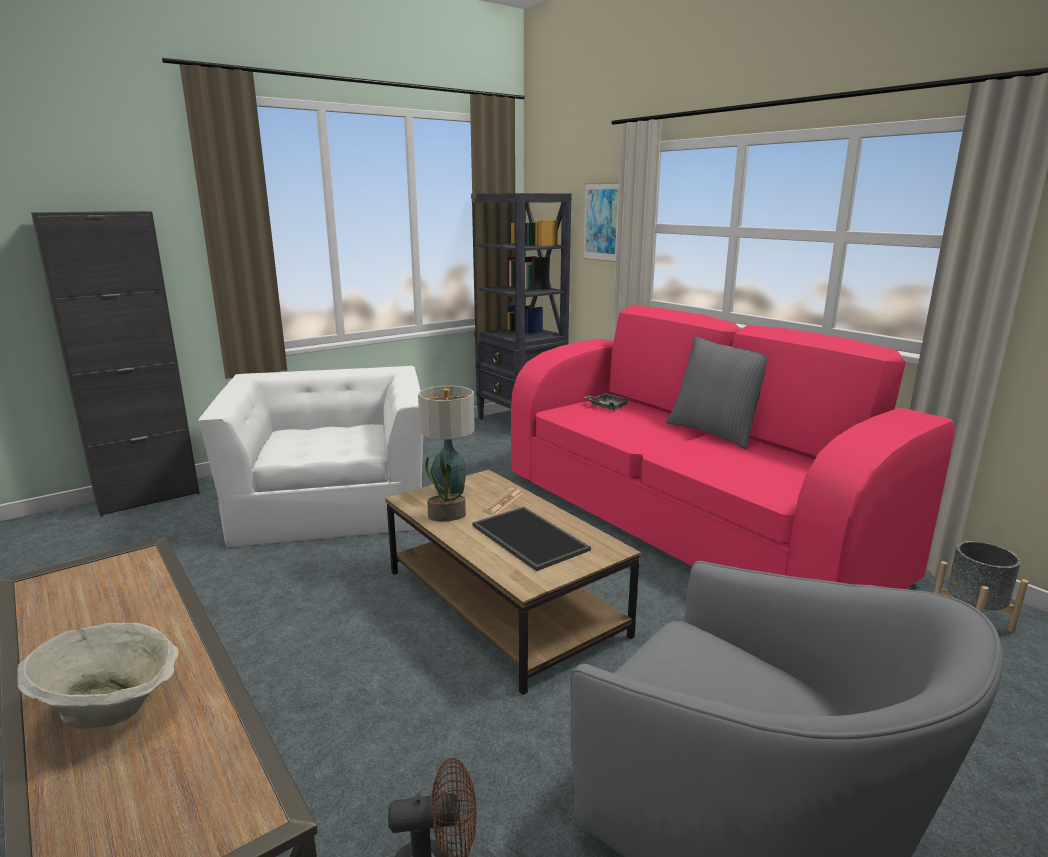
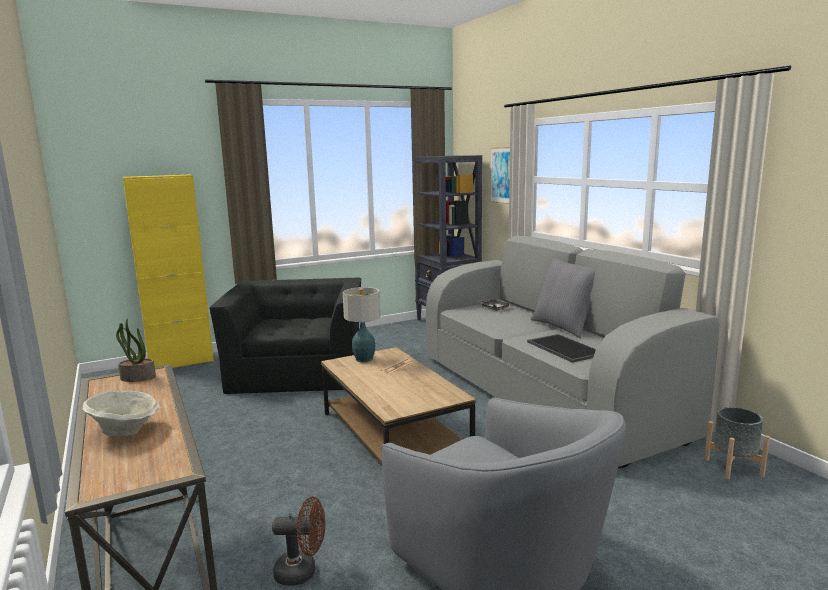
camera: 10 degrees right, 5 degrees down
black cabinet [31,211,200,517] -> yellow cabinet [123,174,214,368]
white armchair [198,366,423,547] -> black armchair [209,277,361,394]
potted plant [425,452,466,522] -> potted plant moved to [116,318,156,382]
tray [472,507,591,571] -> tray moved to [527,334,596,363]
pink sofa [511,306,955,589] -> grey sofa [426,235,719,468]

